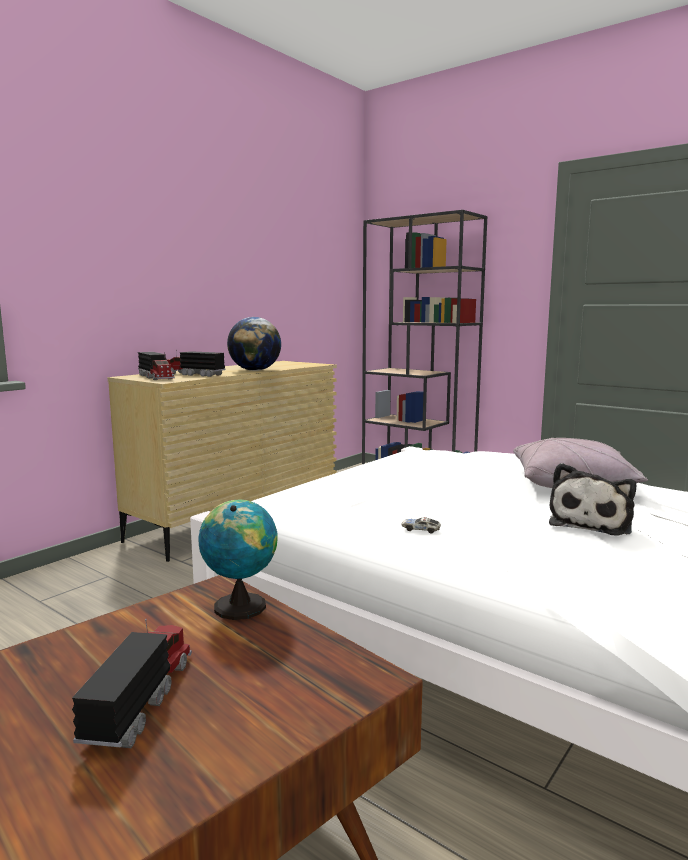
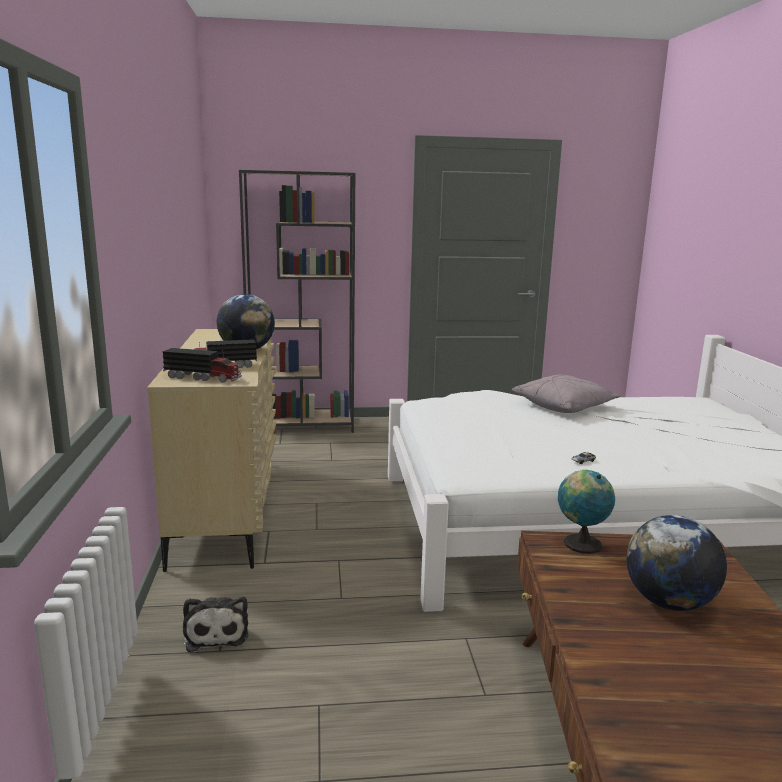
camera: 45 degrees left, 5 degrees up
toy truck [72,619,192,748] -> globe [626,515,727,611]
plush toy [549,463,636,535] -> plush toy moved to [183,597,248,652]

